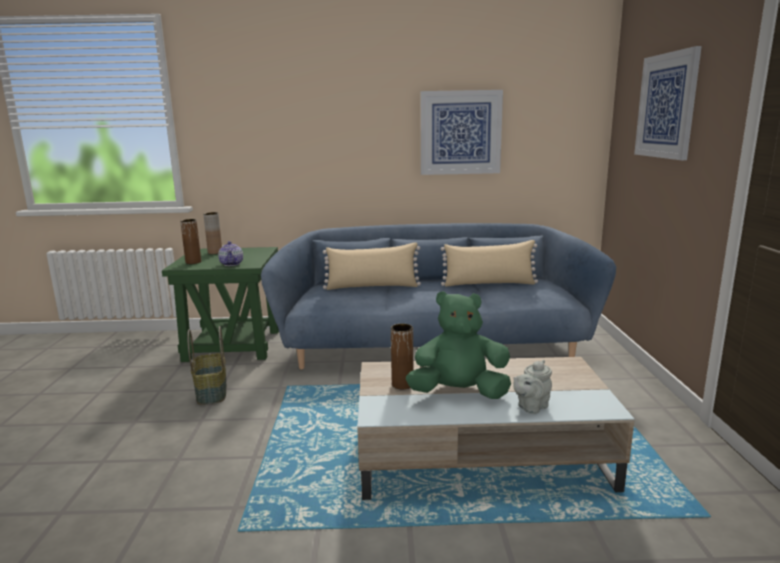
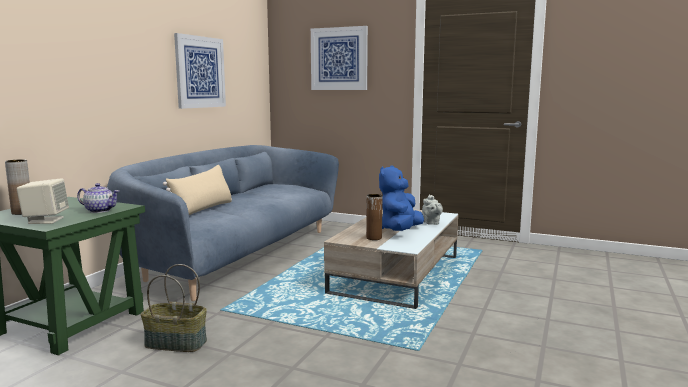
camera: 65 degrees left, 5 degrees down
brown vase [180,219,201,264] -> beige speaker [17,178,69,224]
green plush toy [406,291,511,399] -> blue plush toy [379,165,424,231]
beige pillow [441,240,538,287] -> none

